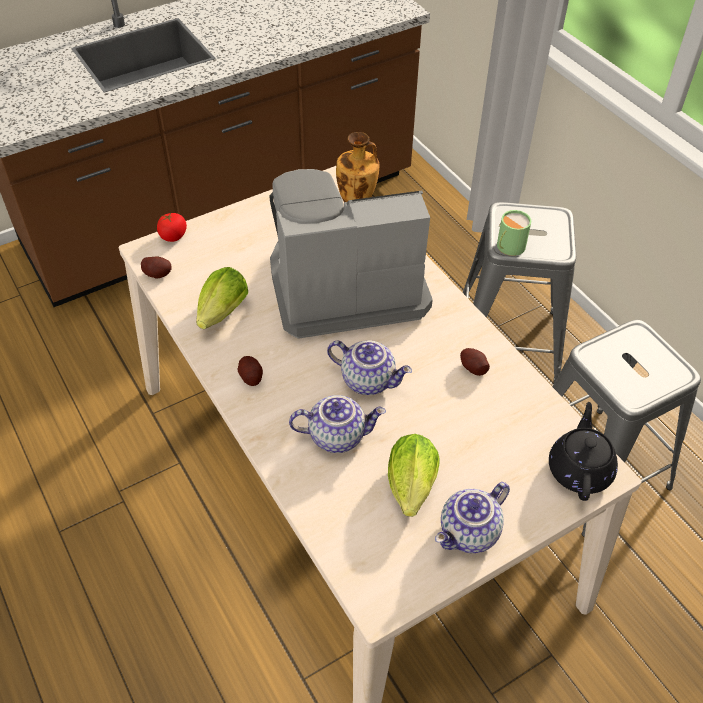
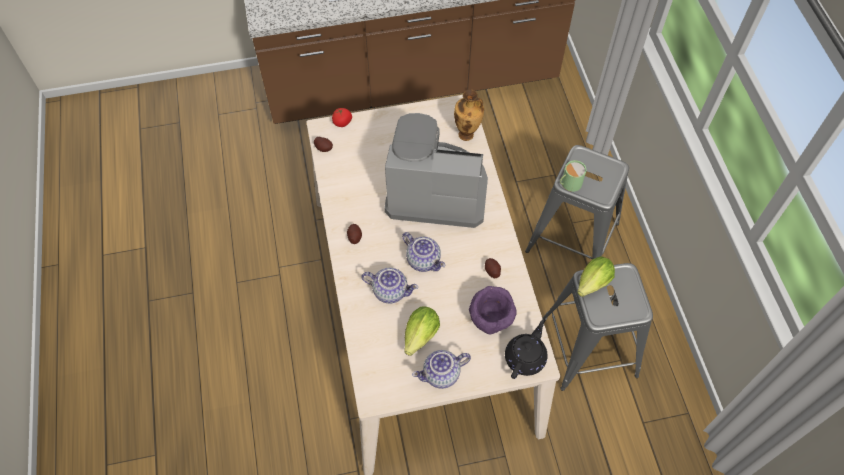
camera: 20 degrees right, 10 degrees up
lettuce [196,267,248,329] -> lettuce moved to [577,256,615,297]
none -> purple bowl [469,286,517,334]

